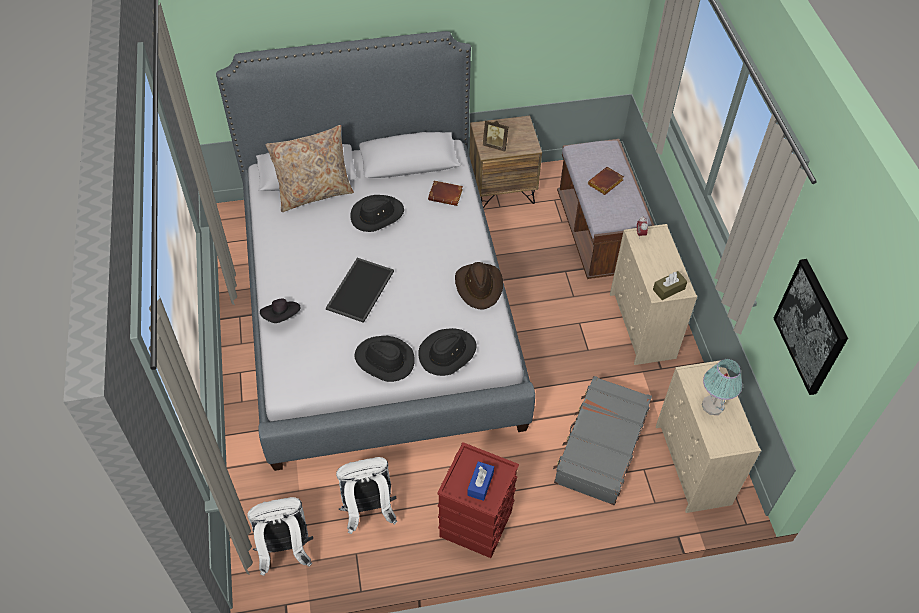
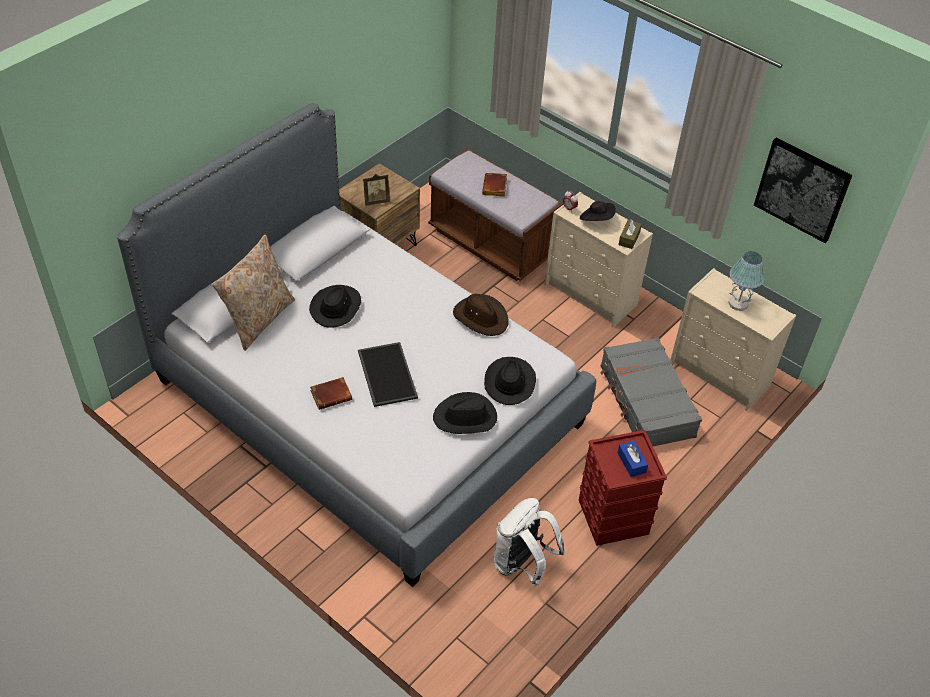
camera: 40 degrees left, 5 degrees down
white backpack [247,497,313,576] -> none
black hat [260,298,301,323] -> black hat moved to [580,201,616,221]
brown book [428,181,463,206] -> brown book moved to [310,377,352,410]

